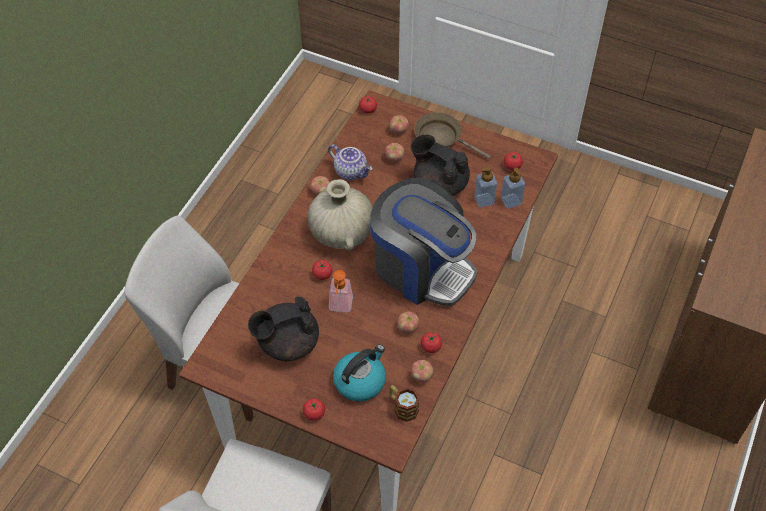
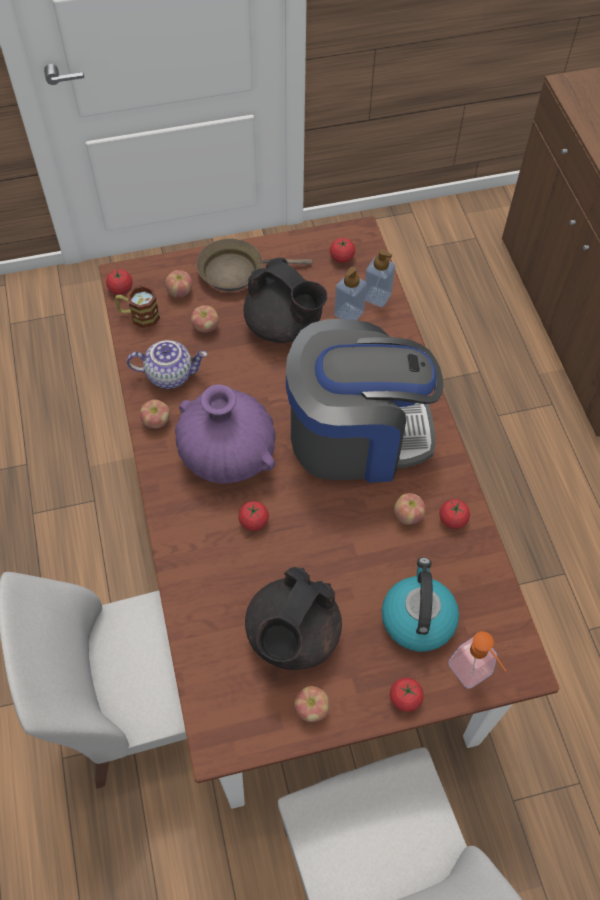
camera: 40 degrees left, 5 degrees up
beige vase [307,179,373,250] -> purple vase [175,384,276,483]
soap dispenser [329,270,353,312] -> soap dispenser moved to [448,631,506,688]
mug [389,385,420,422] -> mug moved to [115,285,160,328]
black teapot [411,134,470,196] -> black teapot turned 135 degrees counterclockwise [244,258,327,343]
apple [411,360,434,383] -> apple moved to [294,686,329,722]

